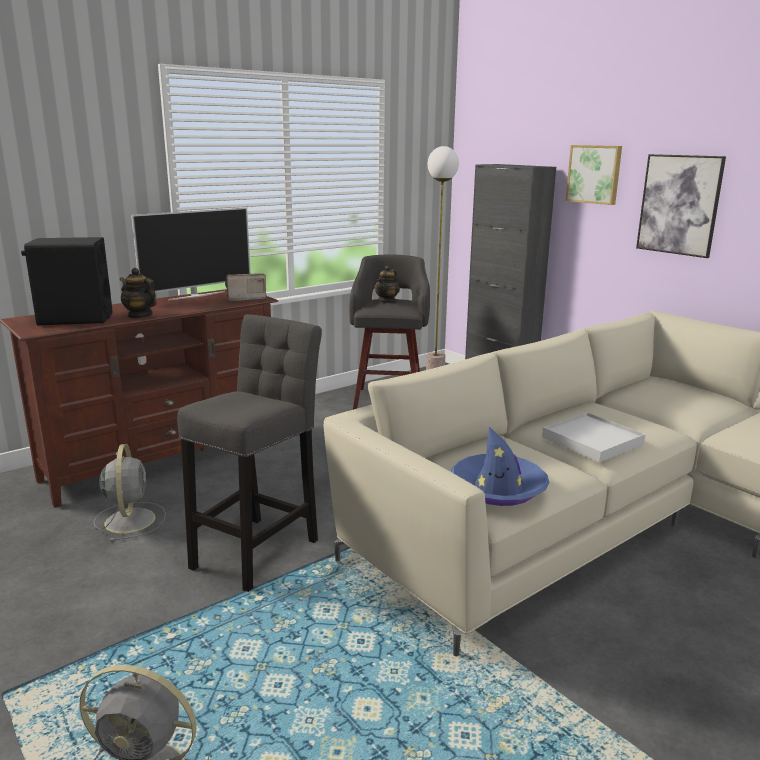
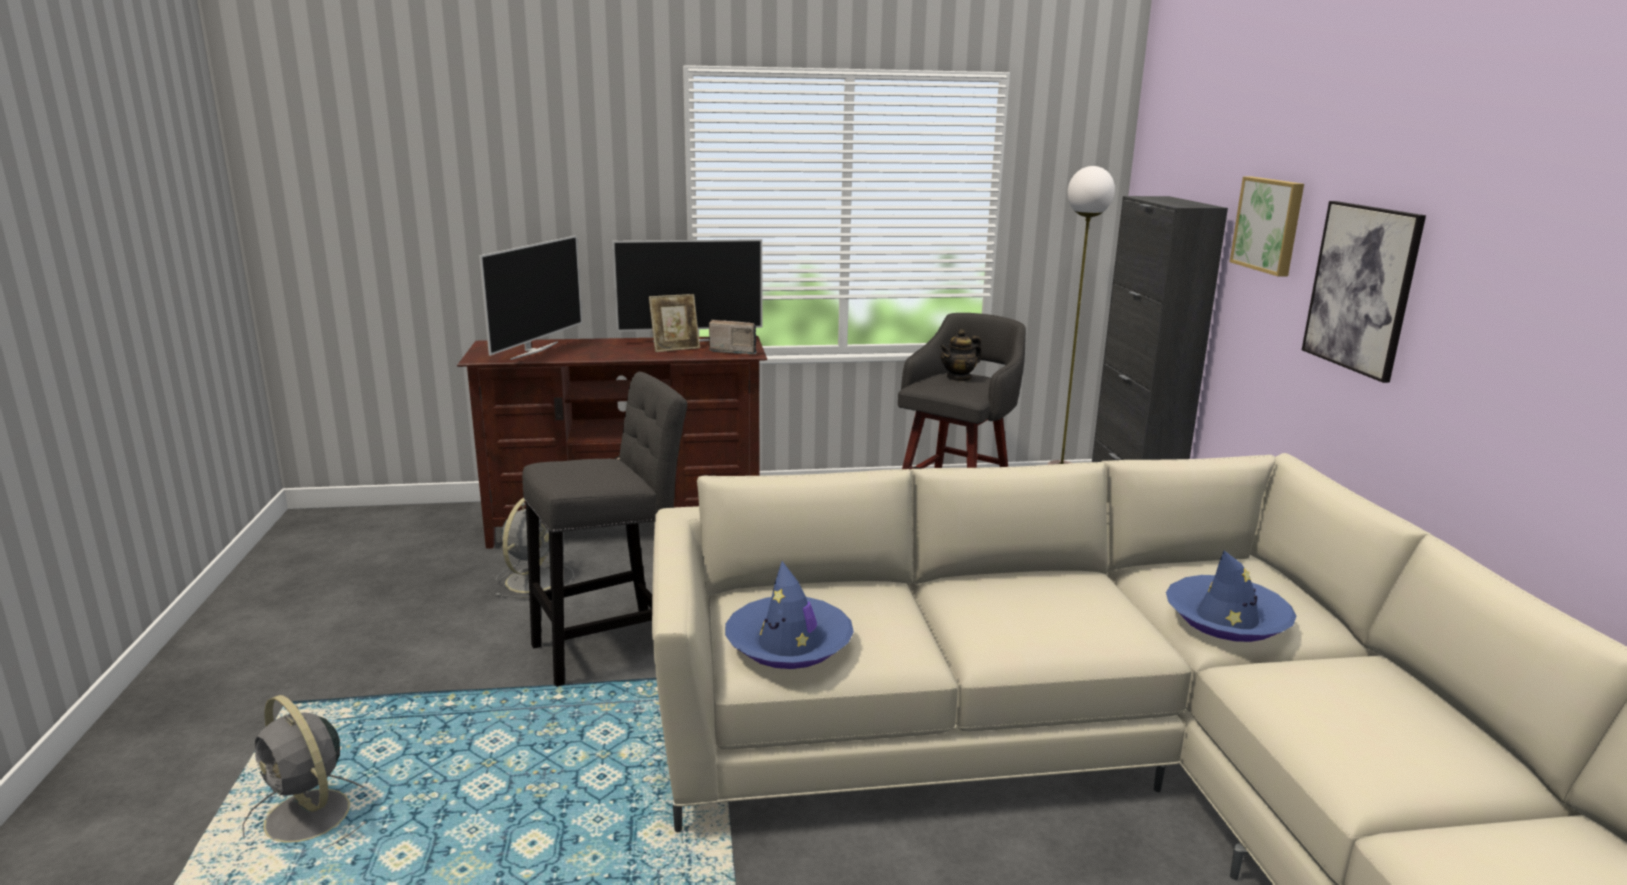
camera: 30 degrees right, 0 degrees up
black speaker [21,237,113,325] -> television [479,235,582,360]
teapot [120,268,157,318] -> none
white tray [542,412,645,462] -> none
none -> picture frame [649,294,700,352]
none -> blue hat [1166,551,1296,642]

